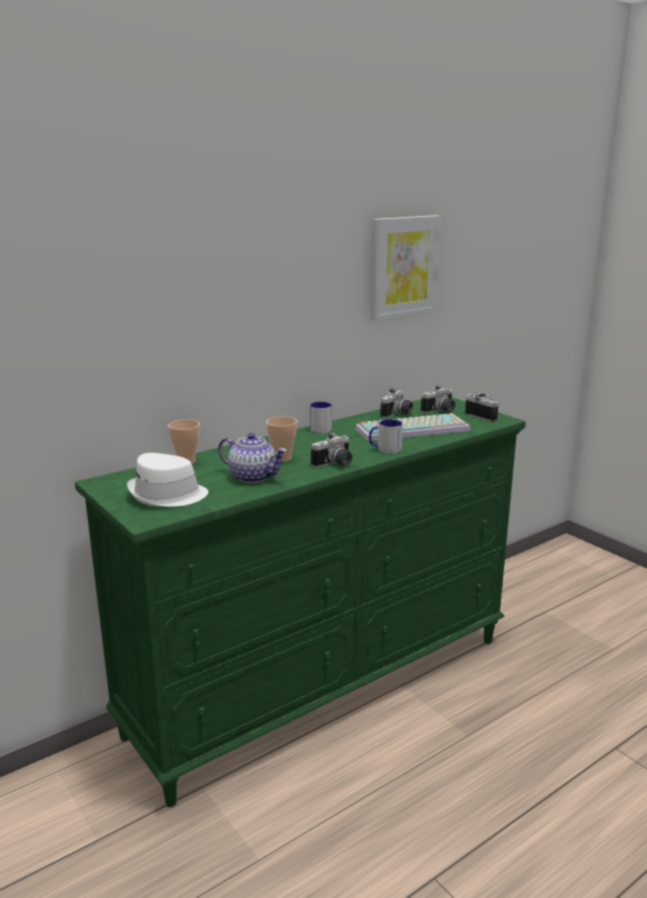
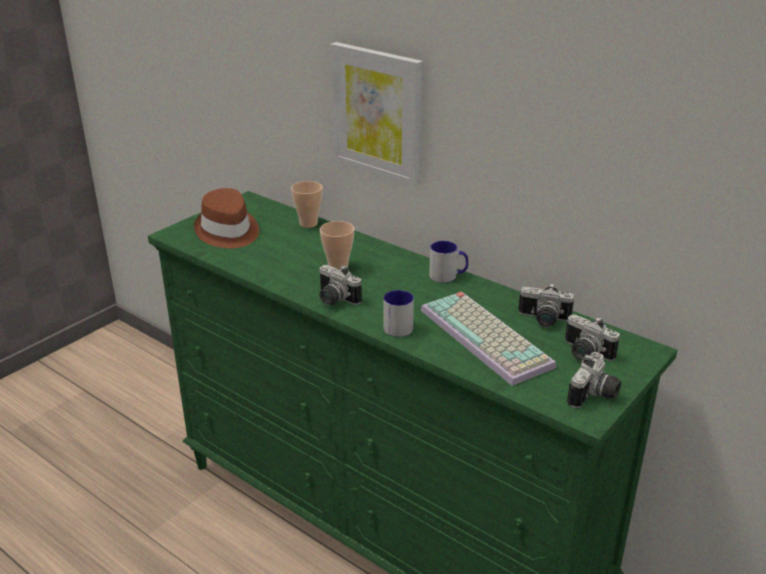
camera: 75 degrees right, 10 degrees up
white hat [127,453,208,507] -> brown hat [194,188,259,248]
teapot [218,433,287,483] -> none
picture [371,215,441,321] -> picture moved to [330,42,423,186]

